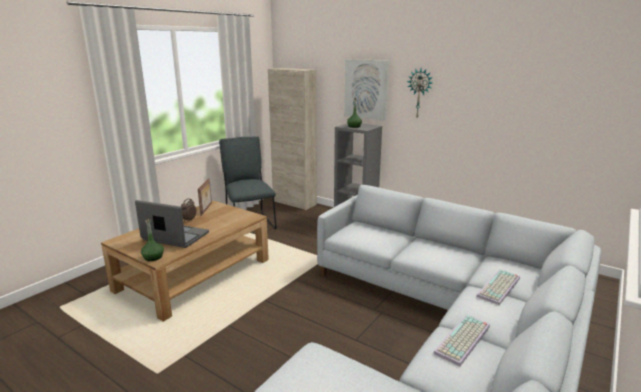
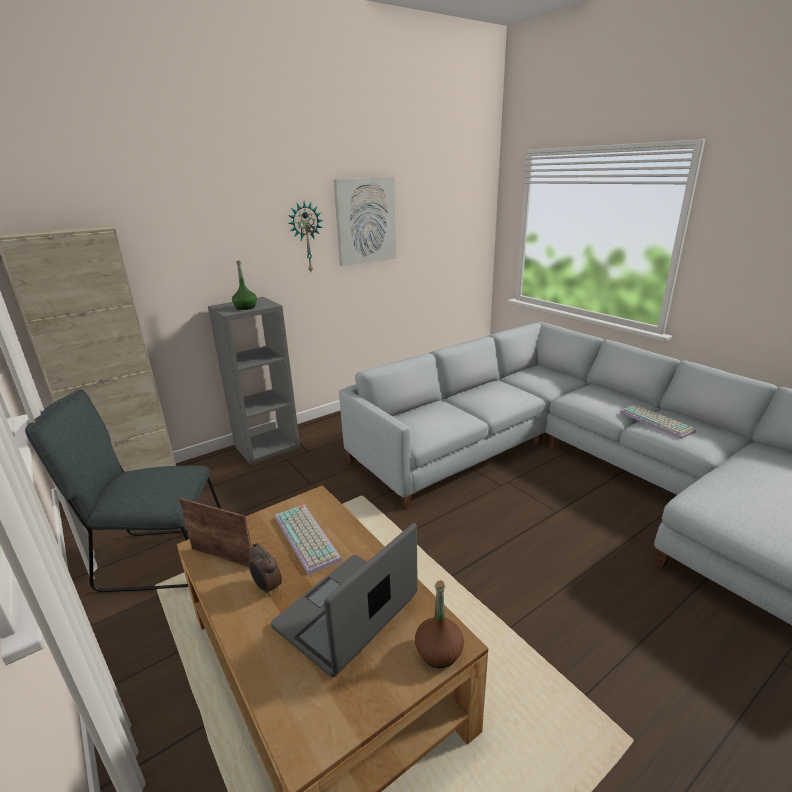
camera: 70 degrees left, 5 degrees up
green bottle [141,219,164,261] -> brown bottle [415,580,464,668]
picture [344,59,389,121] -> picture moved to [334,177,396,266]
keyboard [476,270,520,305] -> keyboard moved to [275,505,342,575]

